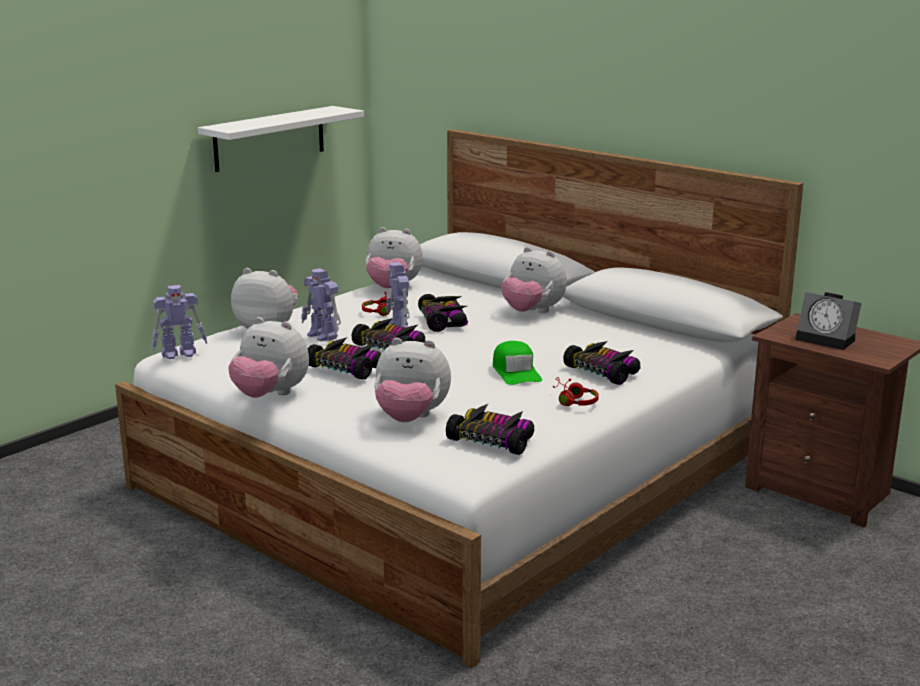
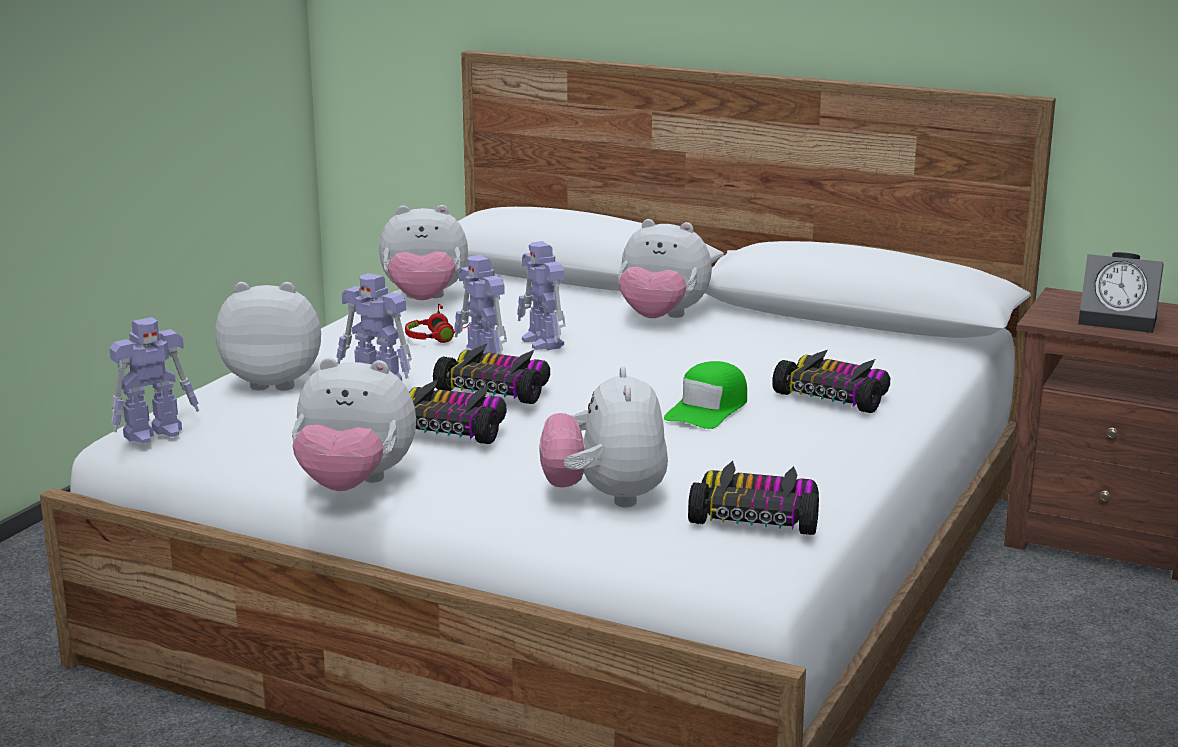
camera: 15 degrees left, 0 degrees up
white shelf [198,106,364,172] -> none
plush toy [374,338,451,422] -> plush toy turned 90 degrees clockwise [540,366,668,507]
toy car [418,294,469,332] -> toy robot [517,241,565,350]
green cap [493,341,542,385] -> green cap turned 60 degrees clockwise [664,361,747,429]
red headphones [552,377,599,406] -> none

